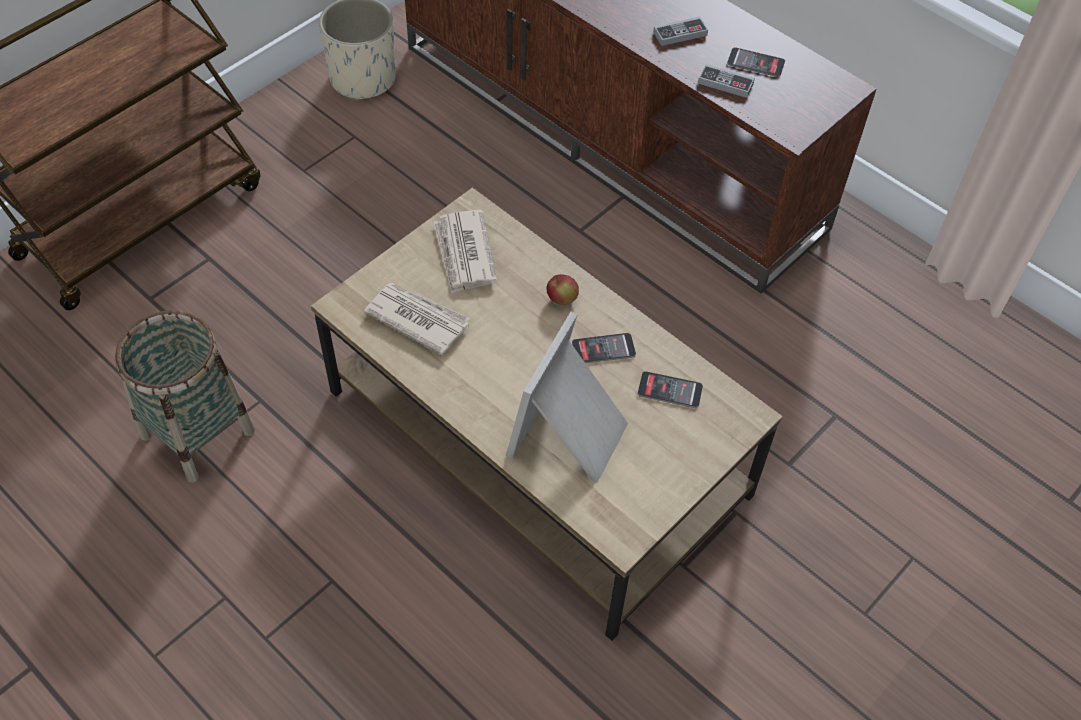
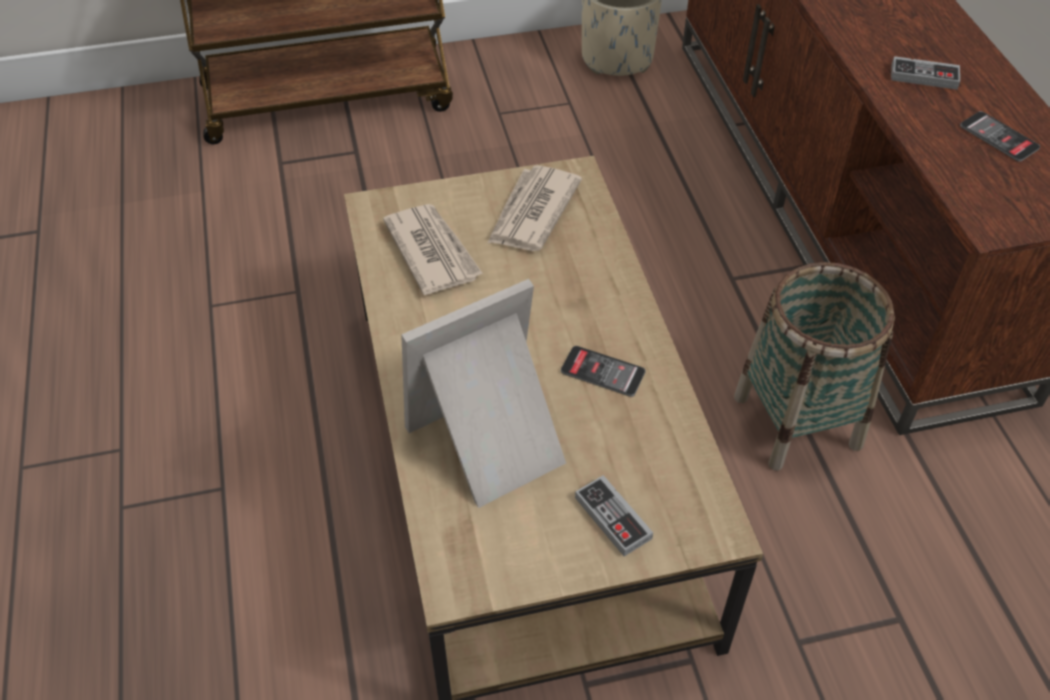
camera: 35 degrees right, 5 degrees down
basket [115,310,255,483] -> basket moved to [734,262,895,471]
apple [547,274,579,305] -> none
phone [638,371,703,408] -> none
game controller [698,64,755,98] -> game controller moved to [575,475,653,556]

